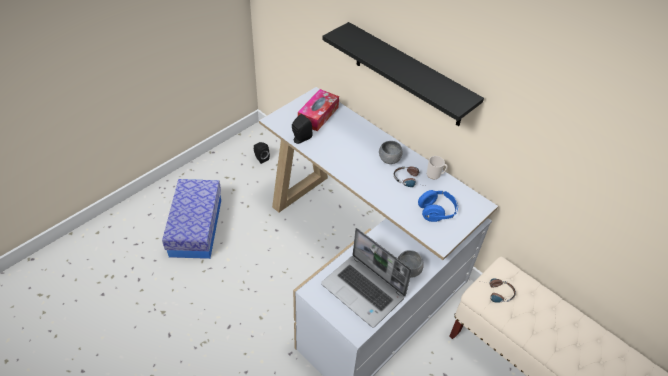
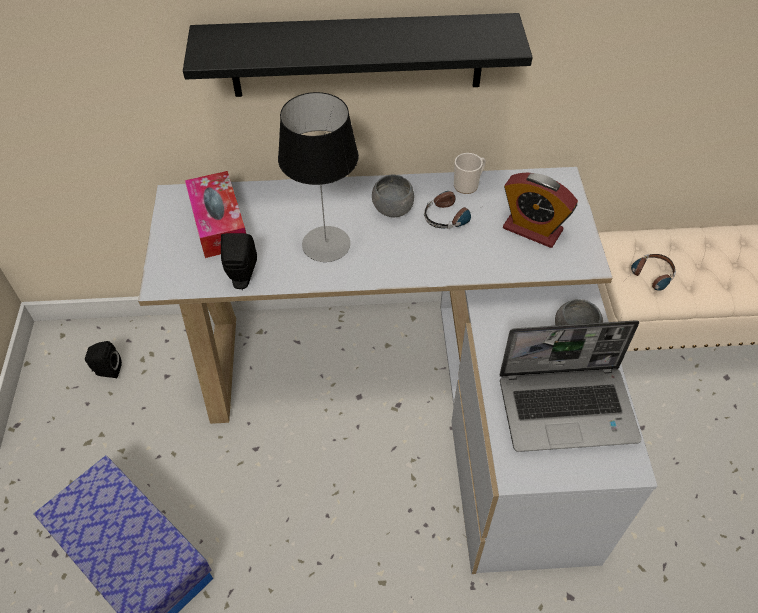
camera: 45 degrees left, 5 degrees up
blue headphones [418,190,458,222] -> alarm clock [503,172,578,248]
none -> table lamp [278,92,359,262]

